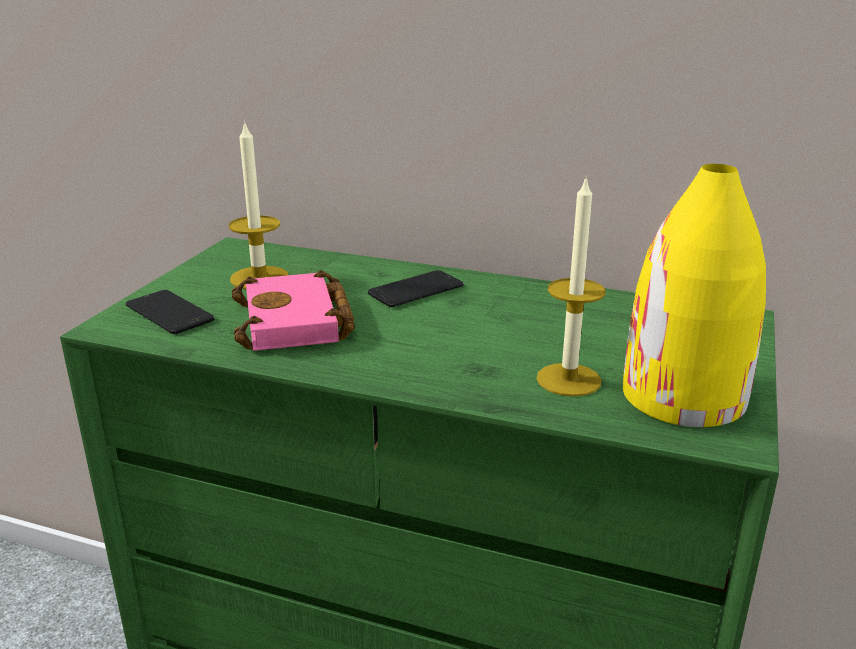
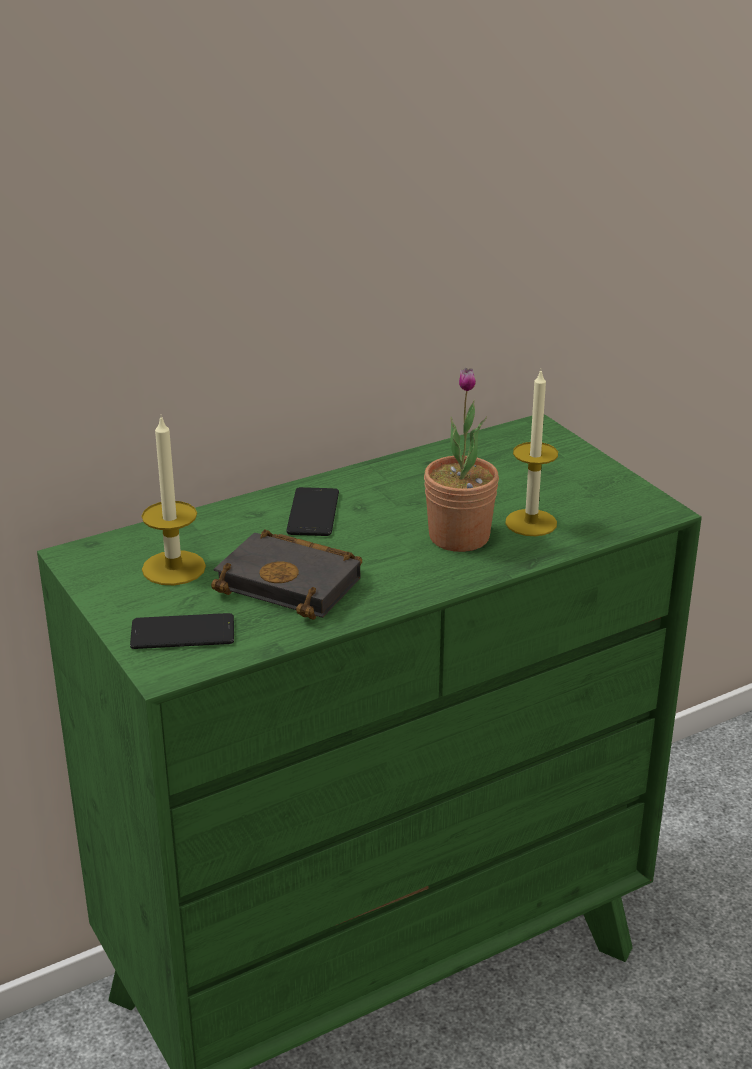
camera: 50 degrees left, 5 degrees up
pink book [232,270,355,351] -> black book [211,530,362,620]
yellow vase [623,164,766,427] -> none
none -> potted plant [424,368,499,552]

